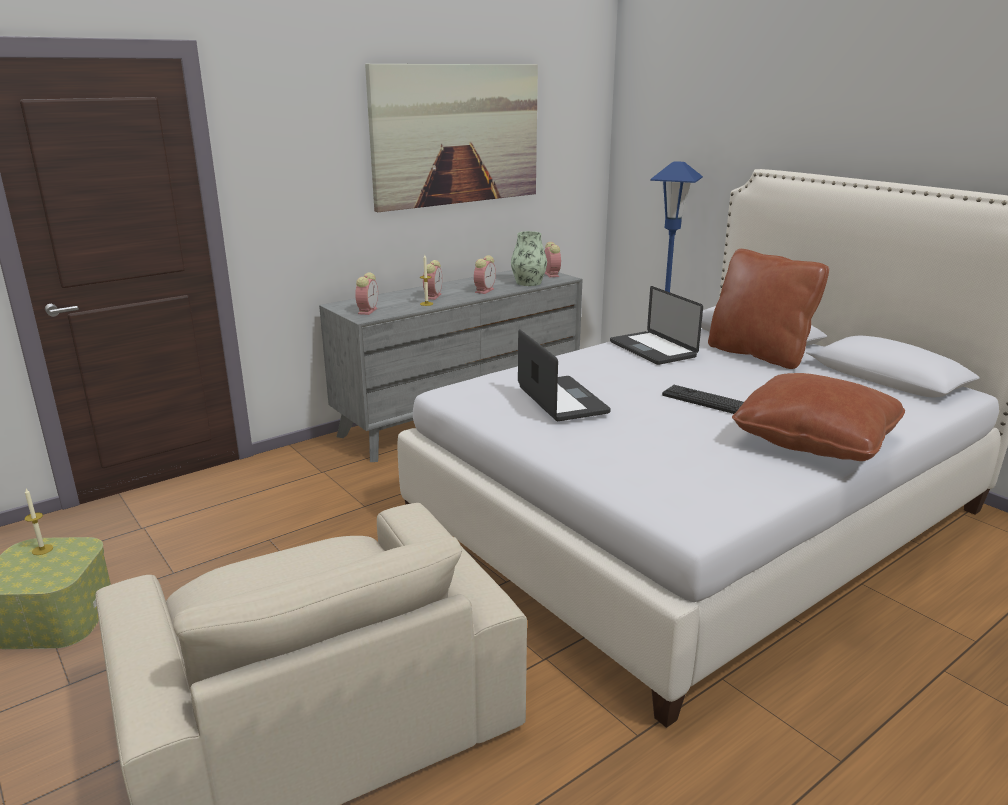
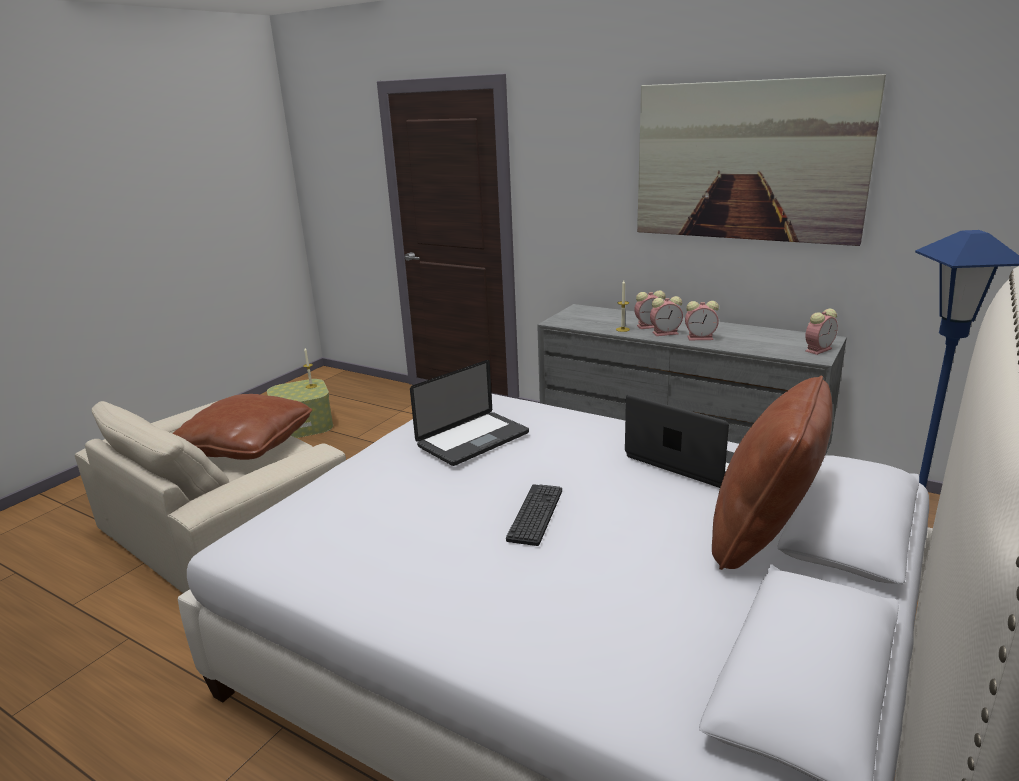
camera: 70 degrees right, 0 degrees up
alarm clock [355,273,378,315] -> alarm clock moved to [650,296,683,336]
vase [511,231,547,286] -> none
laptop [610,286,703,365] -> laptop turned 90 degrees clockwise [625,395,734,488]
brown pillow [732,373,905,461] -> brown pillow moved to [173,394,312,460]

